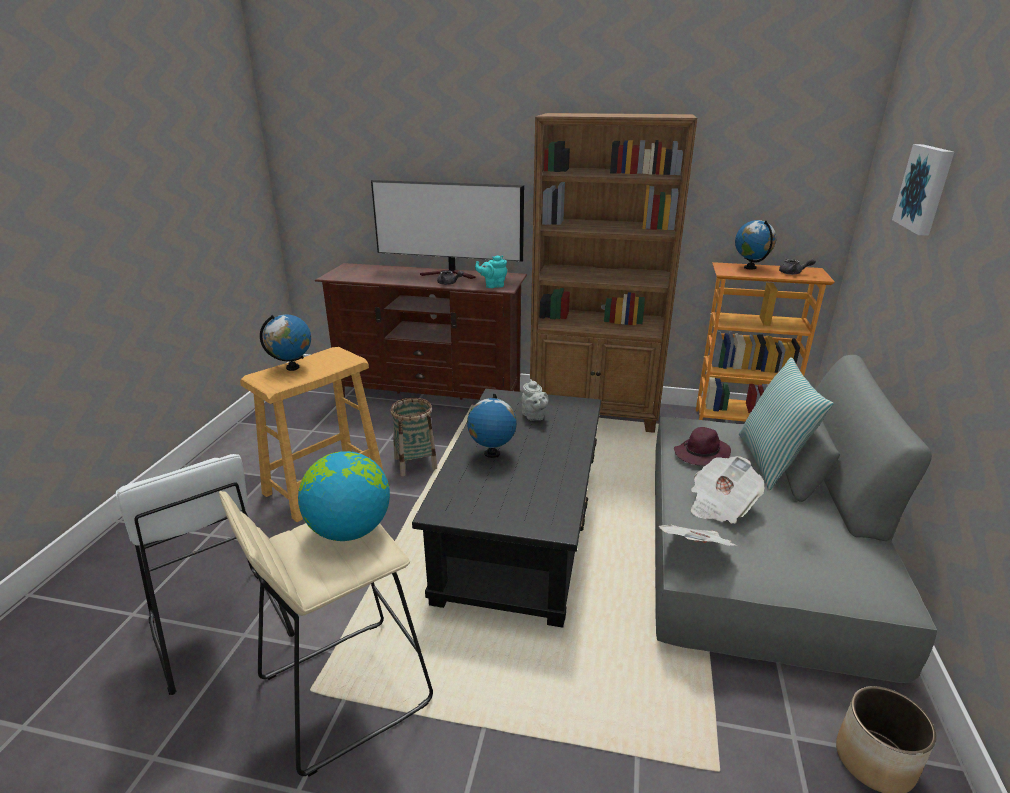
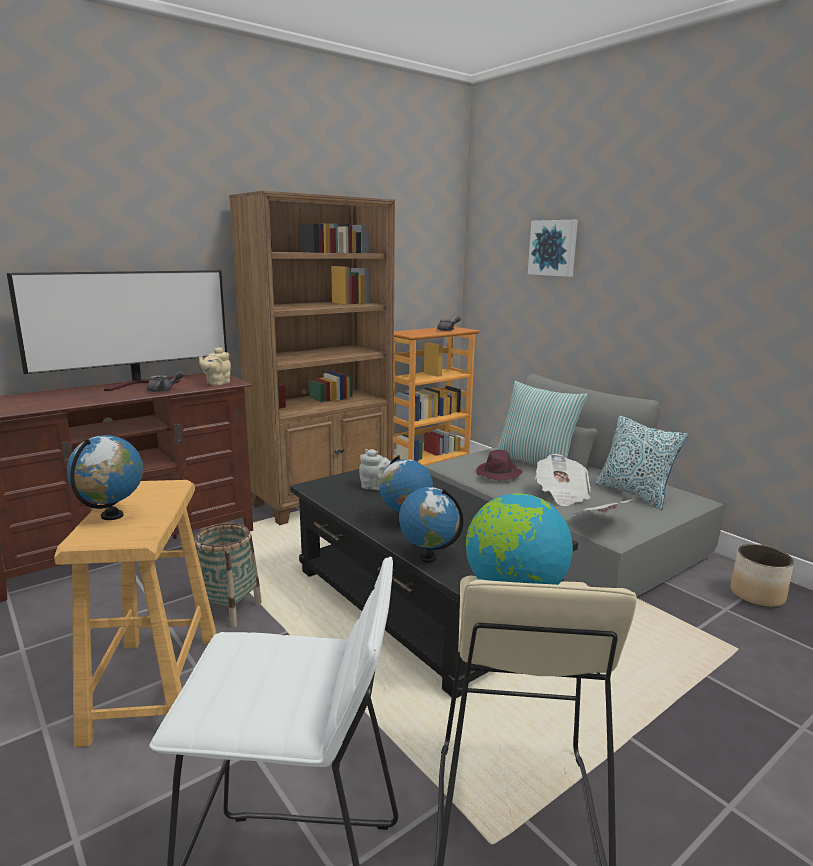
camera: 50 degrees left, 10 degrees down
turquoise teapot [475,255,507,288] -> beige teapot [199,347,231,386]
globe [735,220,776,269] -> globe moved to [399,487,464,563]
none -> pillow [596,416,688,510]

